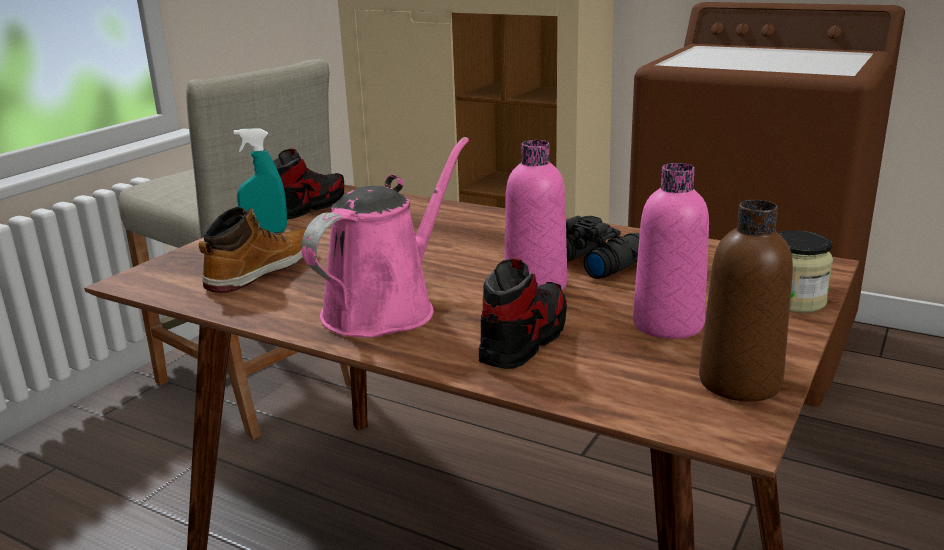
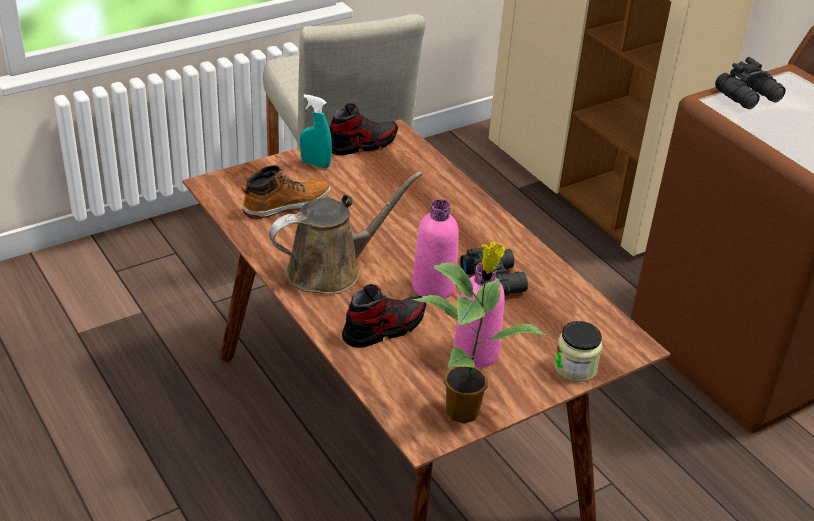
camera: 25 degrees right, 15 degrees up
pink watering can [301,137,469,338] -> brown watering can [269,172,422,294]
brown bottle [699,200,793,402] -> potted plant [412,241,546,424]
none -> black binoculars [715,57,786,109]

